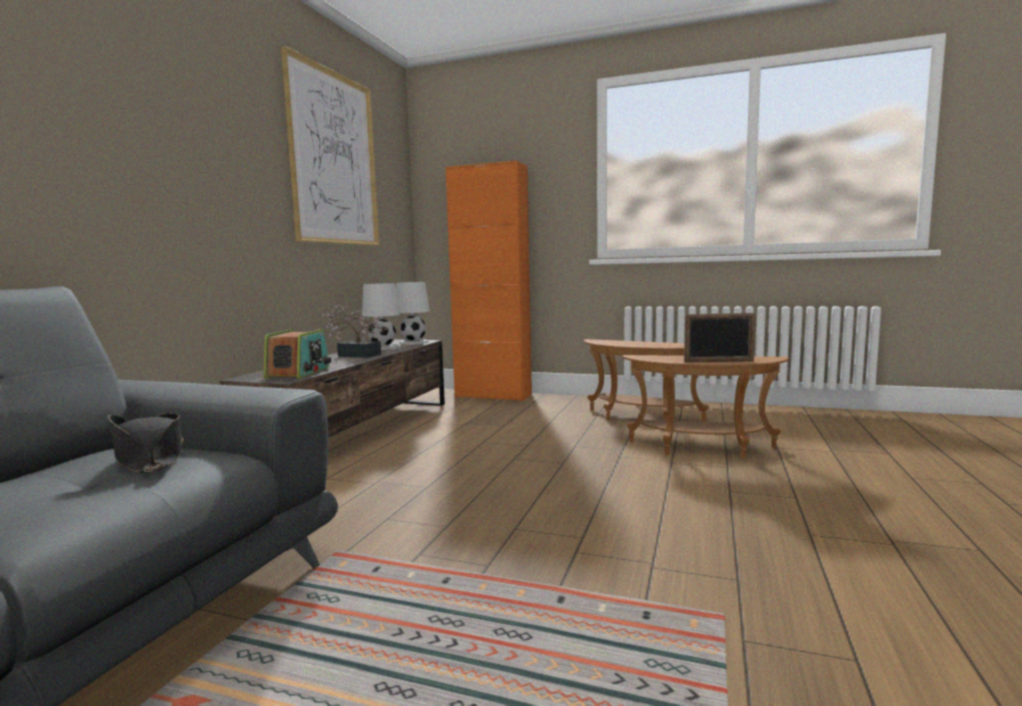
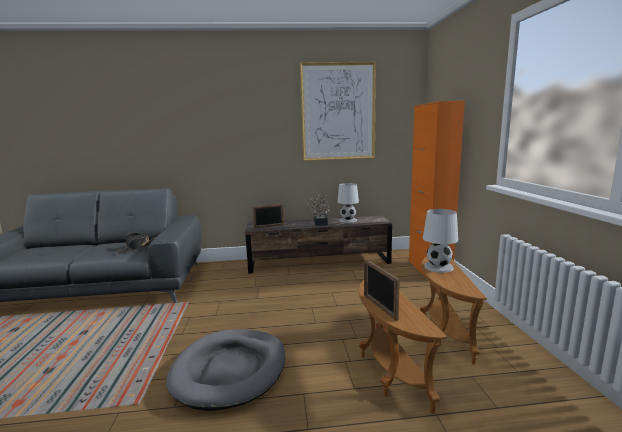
camera: 65 degrees right, 5 degrees up
radio [264,329,331,379] -> picture frame [253,204,284,228]
white table lamp [396,282,430,345] -> white table lamp moved to [423,209,458,273]
none -> grey dog bed [166,329,285,411]

